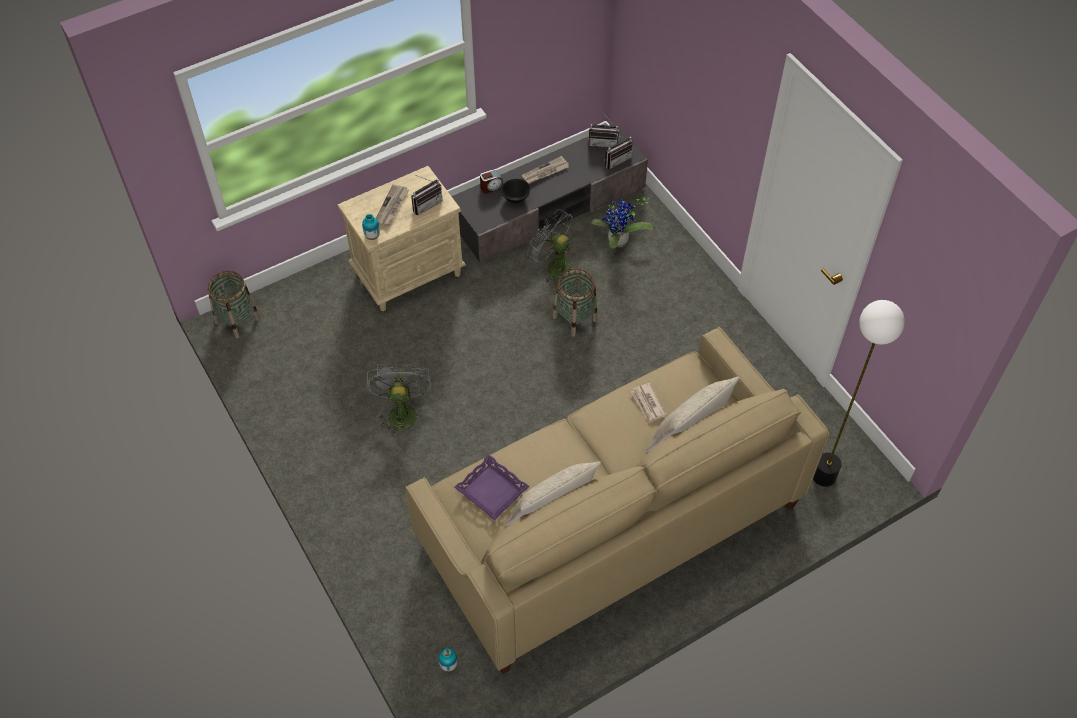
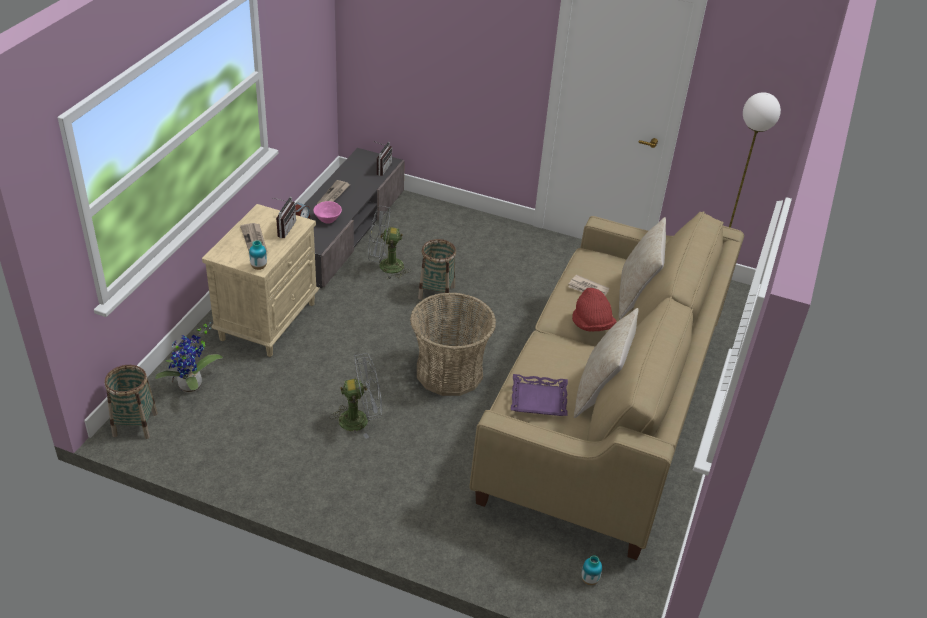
camera: 40 degrees left, 15 degrees down
grey fan [366,361,432,437] -> grey fan turned 120 degrees clockwise [329,353,382,439]
black bowl [501,179,530,203] -> pink bowl [313,201,342,224]
radio [589,113,619,147] -> none
potted plant [591,197,653,248] -> potted plant moved to [155,322,223,393]
none -> basket [410,292,496,396]
none -> red hat [572,288,616,332]

